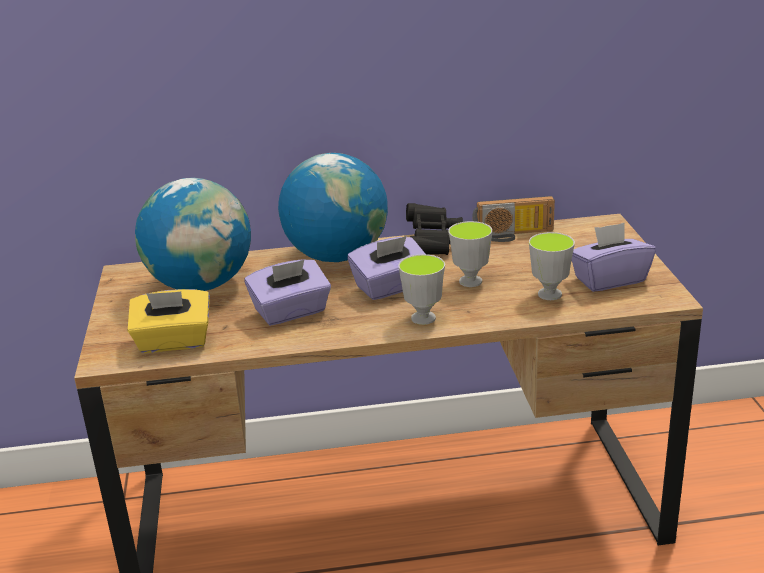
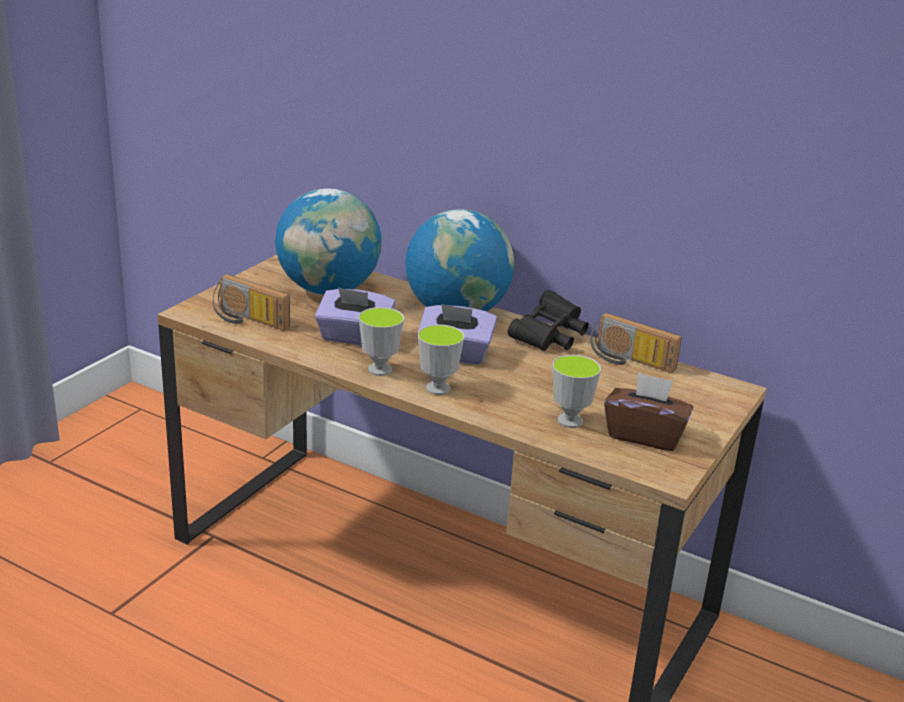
camera: 35 degrees right, 0 degrees up
yellow tissue box [127,289,210,353] -> radio [213,274,290,331]
cup [448,221,492,287] -> cup moved to [359,307,404,376]
purple tissue box [571,223,656,292] -> brown tissue box [604,372,693,451]

